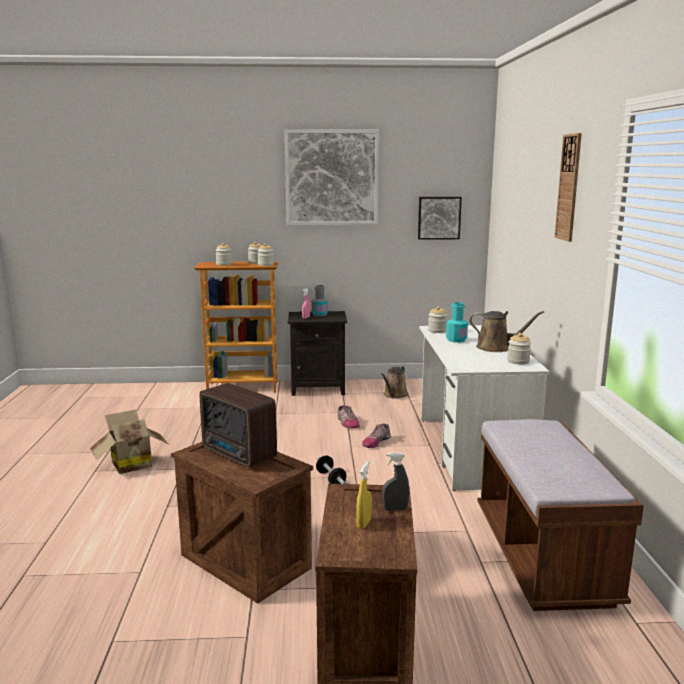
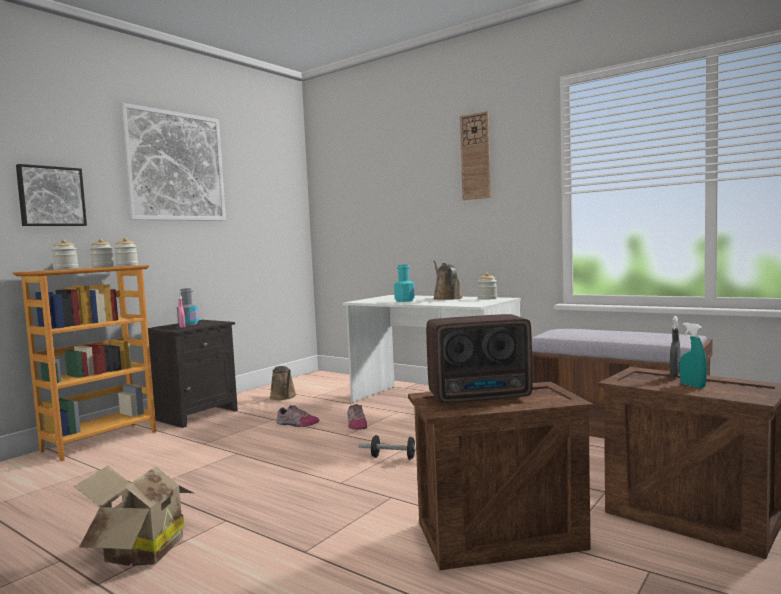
camera: 50 degrees left, 10 degrees down
yellow spray bottle [356,461,372,529] -> turquoise spray bottle [680,323,707,388]
picture [418,197,462,240] -> picture moved to [16,164,87,226]
jar [428,306,447,333] -> none
brown watering can [469,311,544,352] -> brown watering can turned 75 degrees counterclockwise [433,260,463,300]

